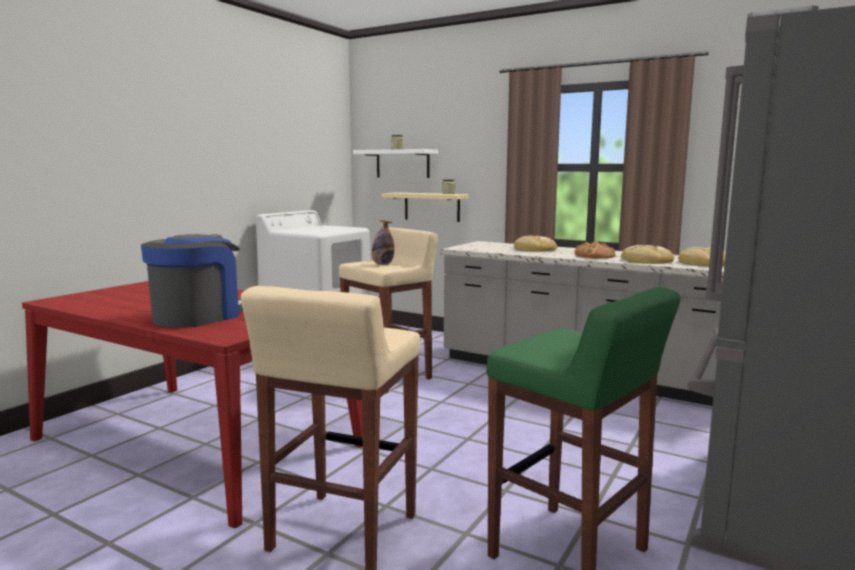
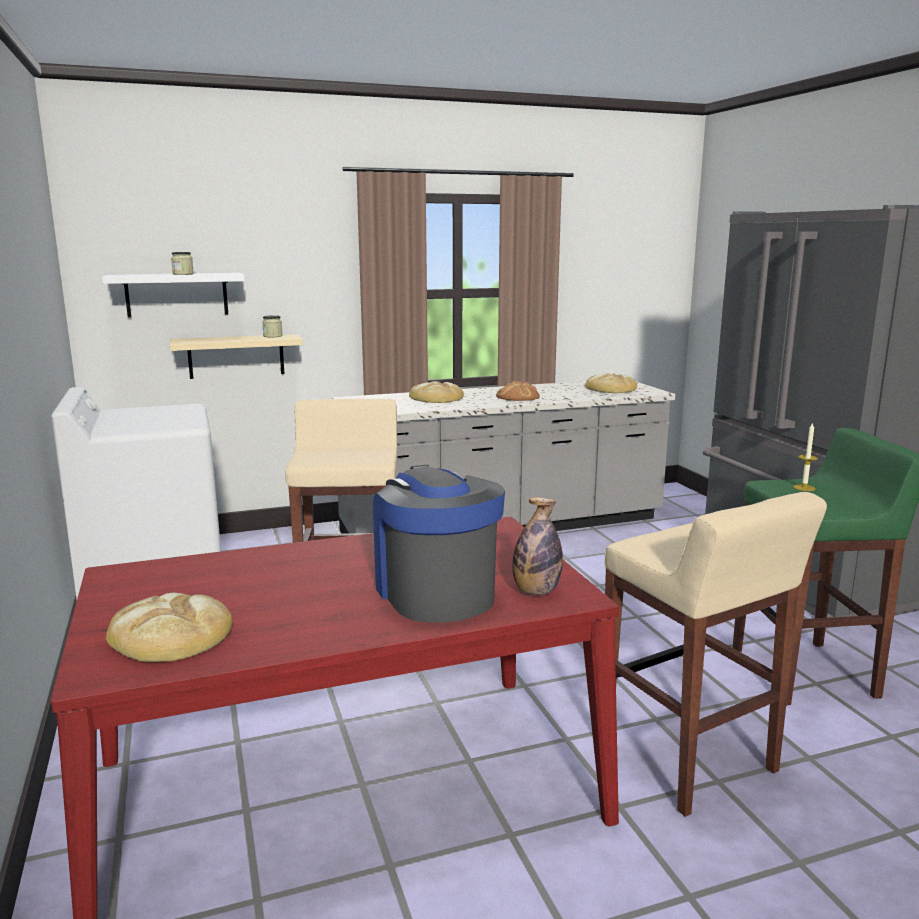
camera: 50 degrees left, 5 degrees up
bottle [372,220,394,265] -> bottle moved to [513,497,563,595]
bread [621,245,674,264] -> bread moved to [106,593,232,662]
none -> candle [793,422,818,491]

